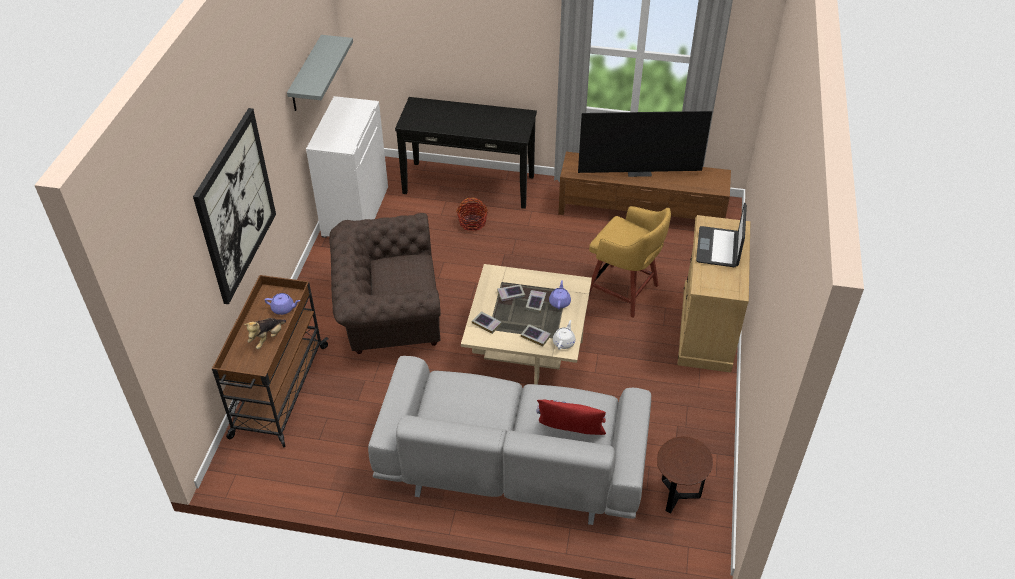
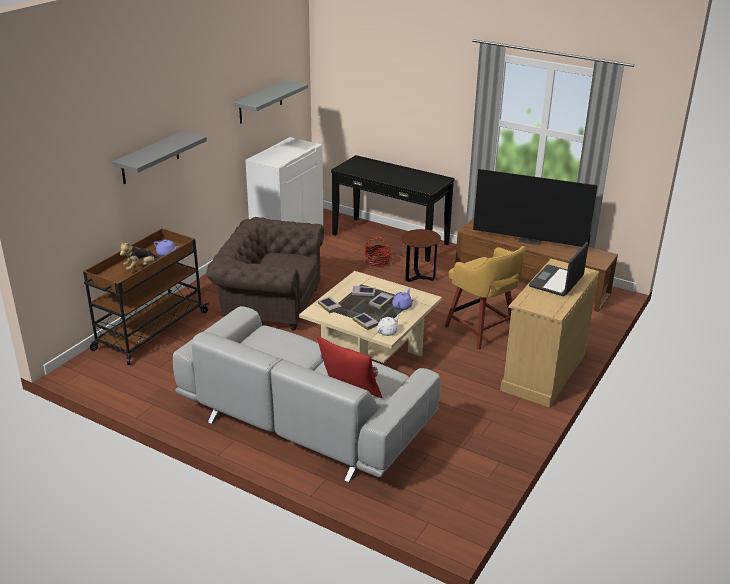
camera: 20 degrees right, 15 degrees down
picture [193,108,276,304] -> grey shelf [113,131,207,184]
brown side table [657,436,713,513] -> brown side table moved to [401,229,441,282]

